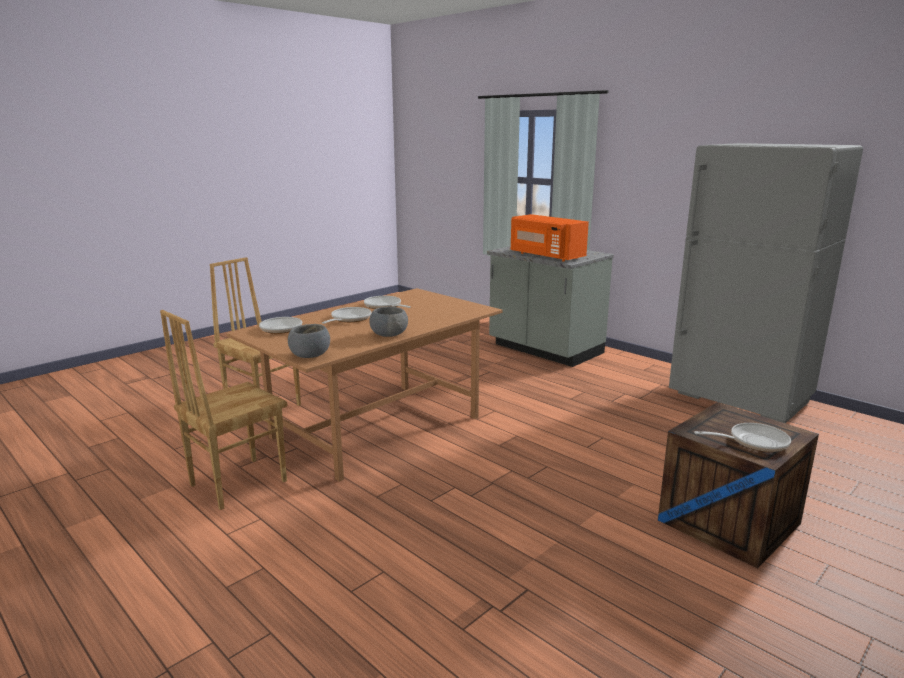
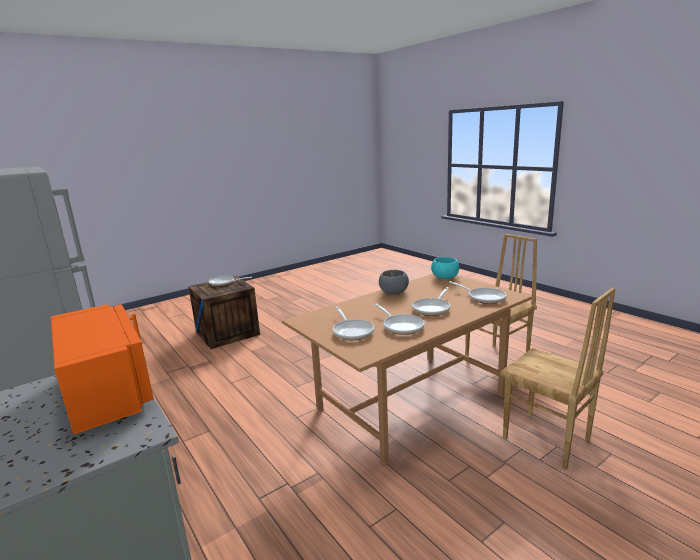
camera: 170 degrees left, 0 degrees up
grey bowl [288,324,330,358] -> turquoise bowl [431,257,459,279]
none -> frying pan [333,307,374,340]

